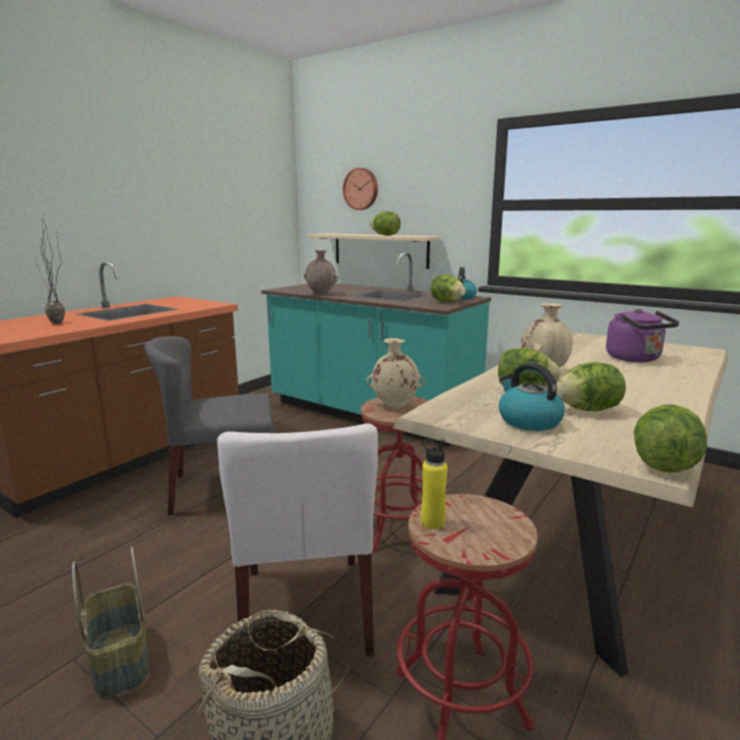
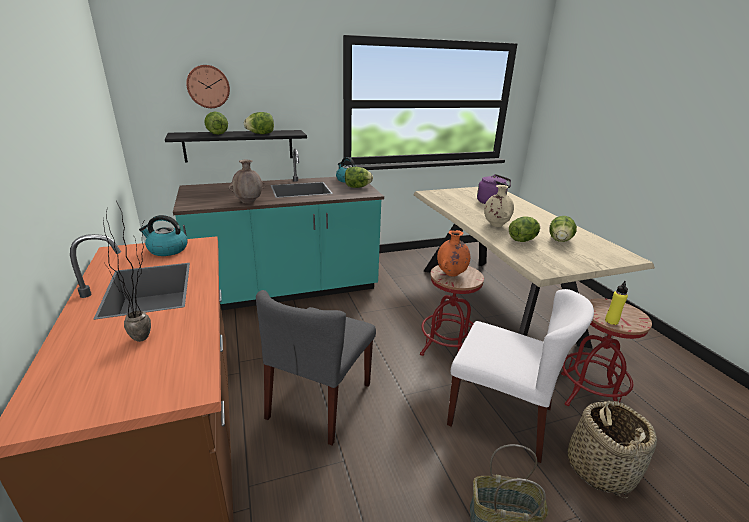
camera: 55 degrees left, 10 degrees up
beige shelf [307,233,441,269] -> black shelf [165,130,307,163]
beige vase [366,338,425,408] -> orange vase [437,230,470,277]
kettle [499,363,565,431] -> kettle moved to [139,215,188,256]
lettuce [634,405,707,473] -> lettuce moved to [204,112,228,135]

